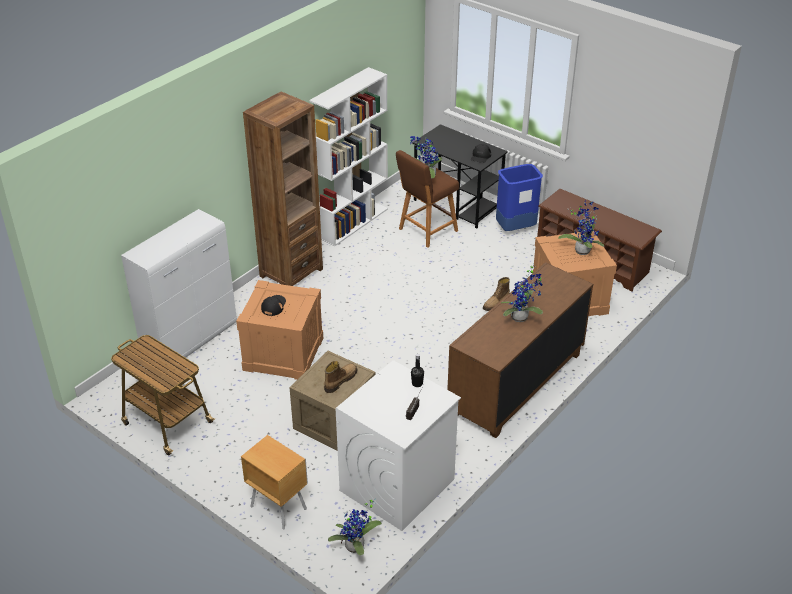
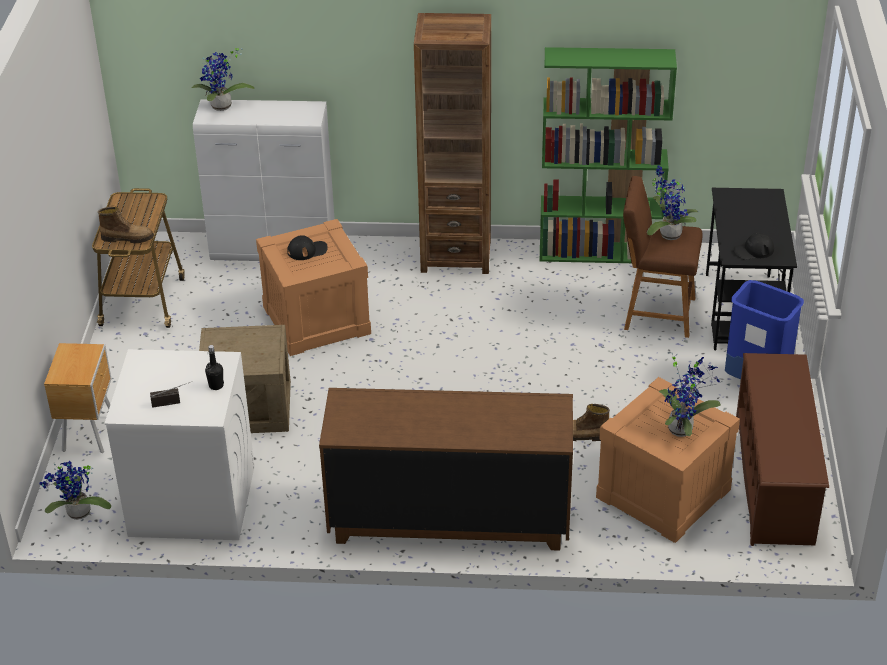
camera: 55 degrees right, 0 degrees up
white bookcase [309,67,388,247] -> green bookcase [540,47,677,263]
boot [324,361,358,393] -> boot moved to [98,207,154,243]
potted plant [501,264,543,322] -> potted plant moved to [192,48,254,111]

